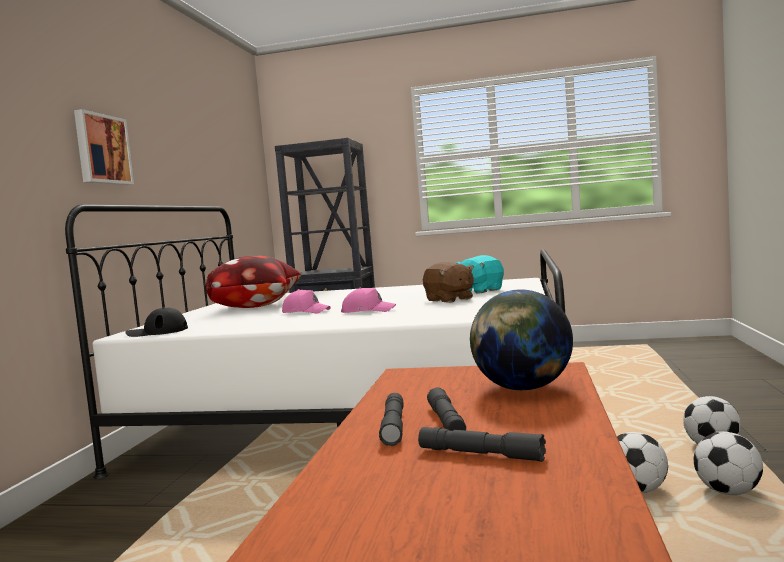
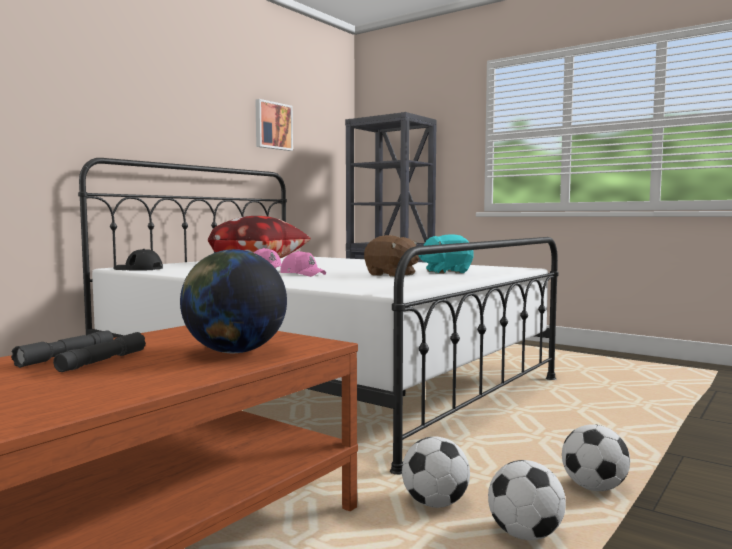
camera: 25 degrees right, 0 degrees up
picture [74,109,134,185] -> picture moved to [256,99,293,151]
grey flashlight [418,427,546,462] -> none
brown plush toy [423,262,474,303] -> brown plush toy turned 45 degrees counterclockwise [364,235,419,277]

